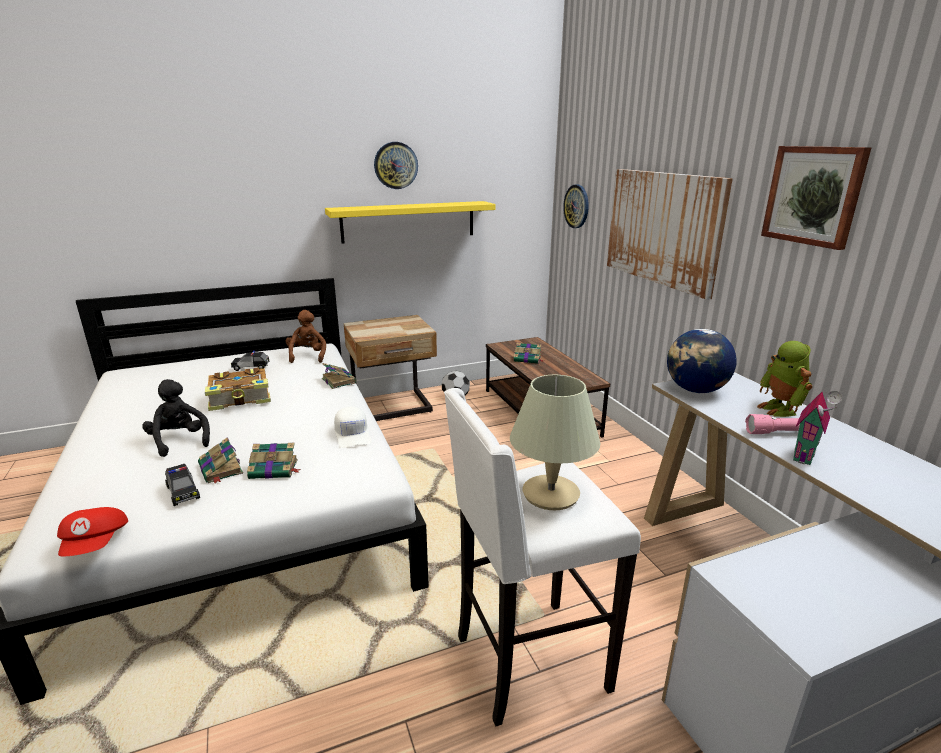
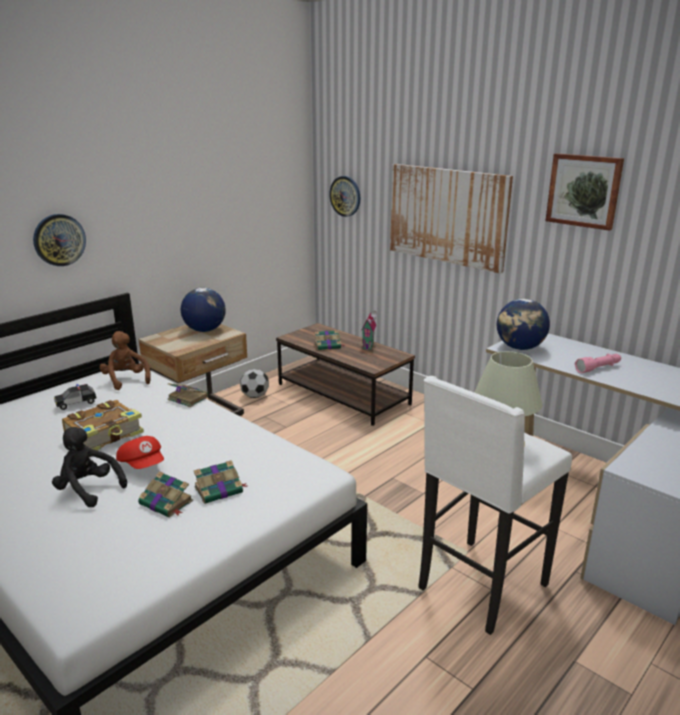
camera: 25 degrees left, 0 degrees up
red cap [57,507,128,556] -> red cap moved to [116,436,164,469]
toy car [165,464,200,506] -> none
yellow shelf [325,201,496,244] -> none
white cap [334,407,372,448] -> none
wall clock [374,142,418,189] -> wall clock moved to [33,214,86,266]
toy robot [757,341,812,417] -> none
toy house [793,391,842,465] -> toy house moved to [361,311,377,350]
none -> globe [181,288,226,332]

